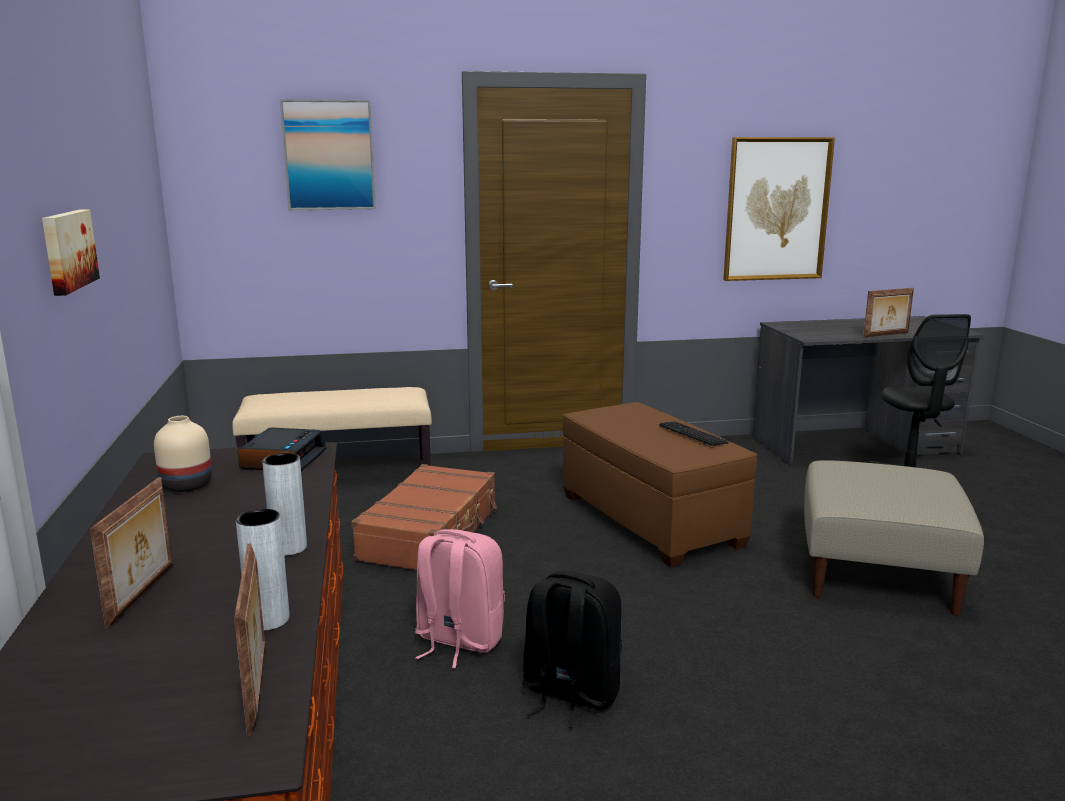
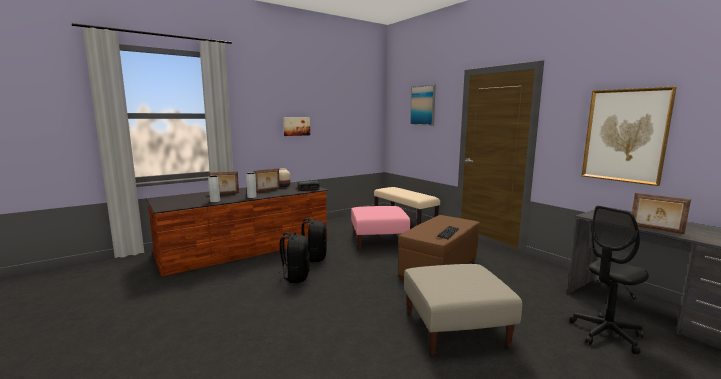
camera: 65 degrees right, 5 degrees down
picture frame [234,543,265,736] -> picture frame moved to [254,168,280,192]
brown suitcase [351,464,497,570] -> pink ottoman [351,206,410,249]
pink backpack [415,529,505,668] -> black backpack [301,218,327,262]

